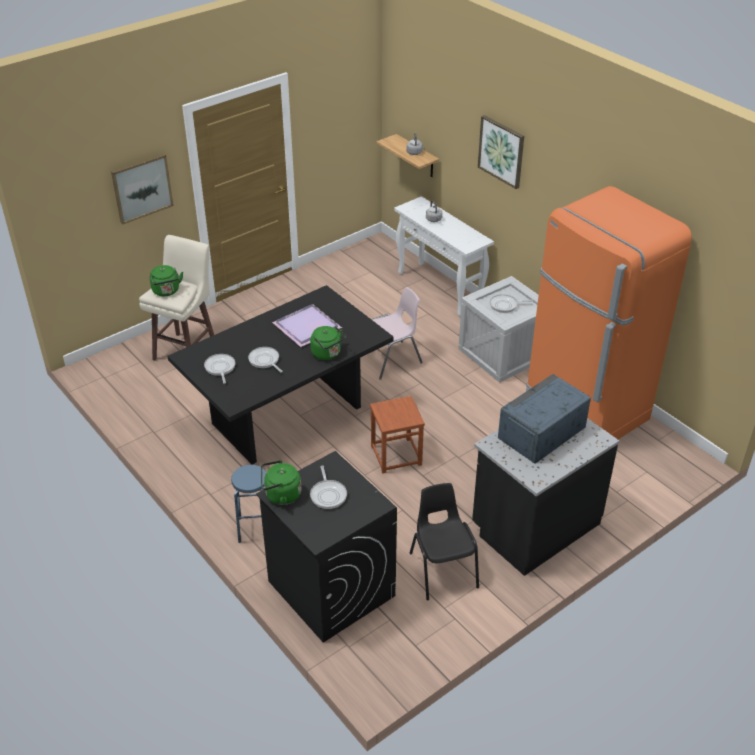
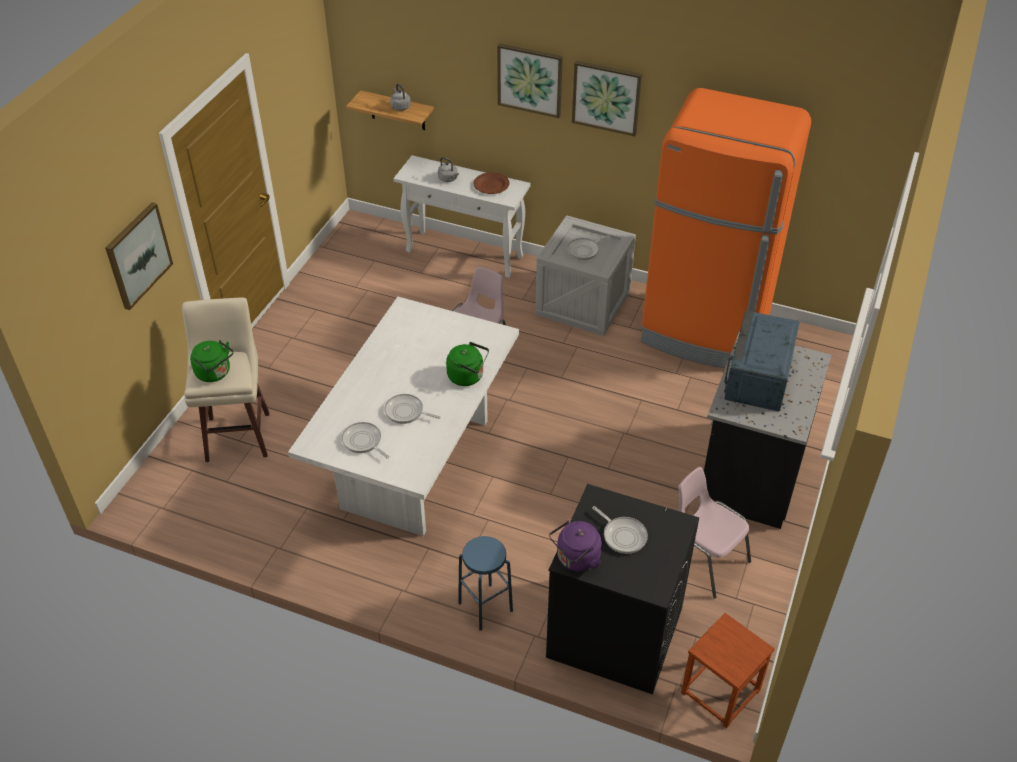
camera: 30 degrees left, 5 degrees up
black dining table [168,285,394,465] -> white dining table [288,297,519,536]
green kettle [261,460,301,505] -> purple kettle [549,521,602,572]
purple tray [272,304,342,347] -> none
brown stool [370,396,425,474] -> brown stool moved to [681,613,774,728]
black chair [410,483,479,600] -> pink chair [678,467,751,598]
none -> brown plate [474,172,510,194]
none -> picture [572,61,642,136]

